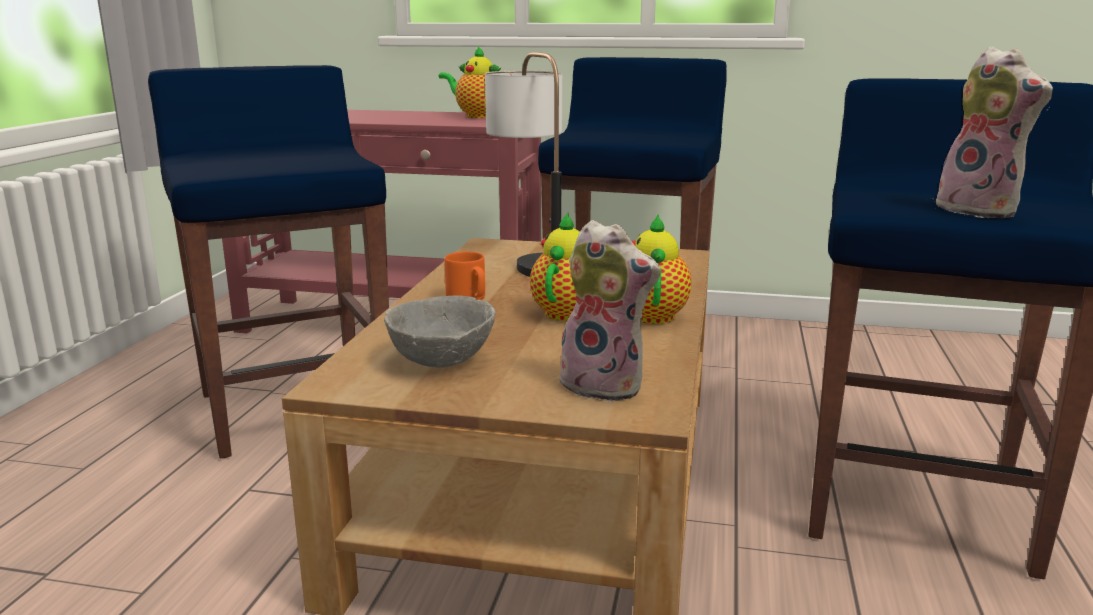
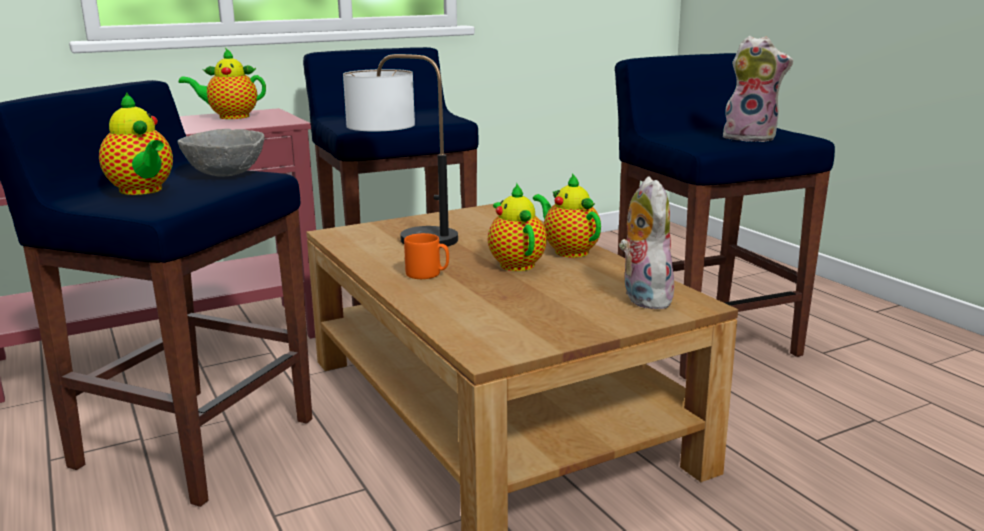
camera: 40 degrees left, 0 degrees up
grey bowl [384,295,496,368] -> grey bowl moved to [178,129,264,177]
plush toy [559,220,660,402] -> plush toy turned 90 degrees counterclockwise [619,177,674,309]
none -> teapot [99,92,173,195]

